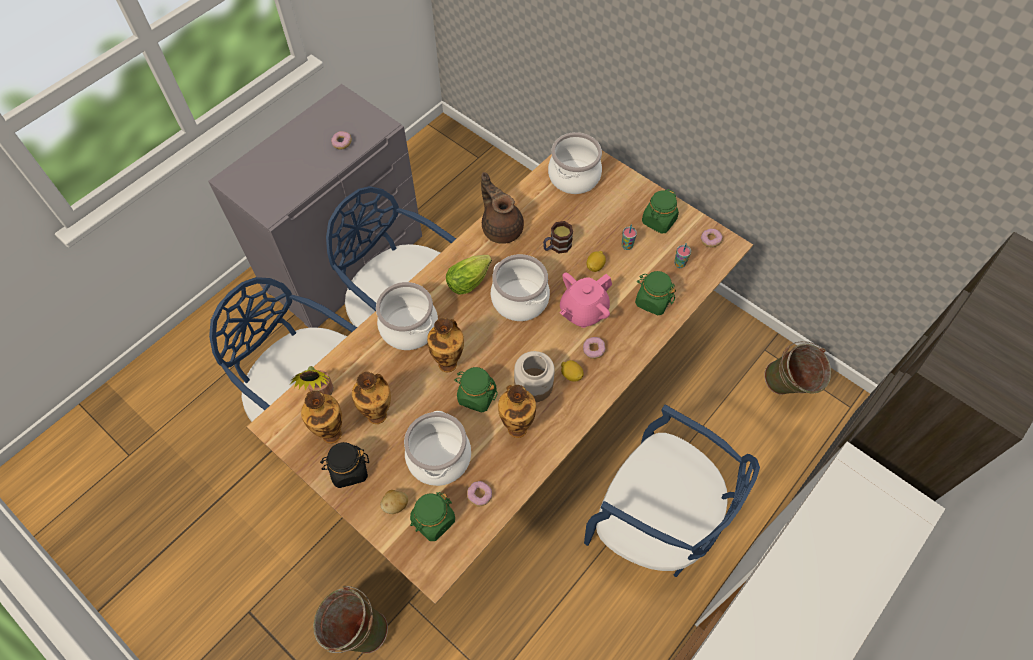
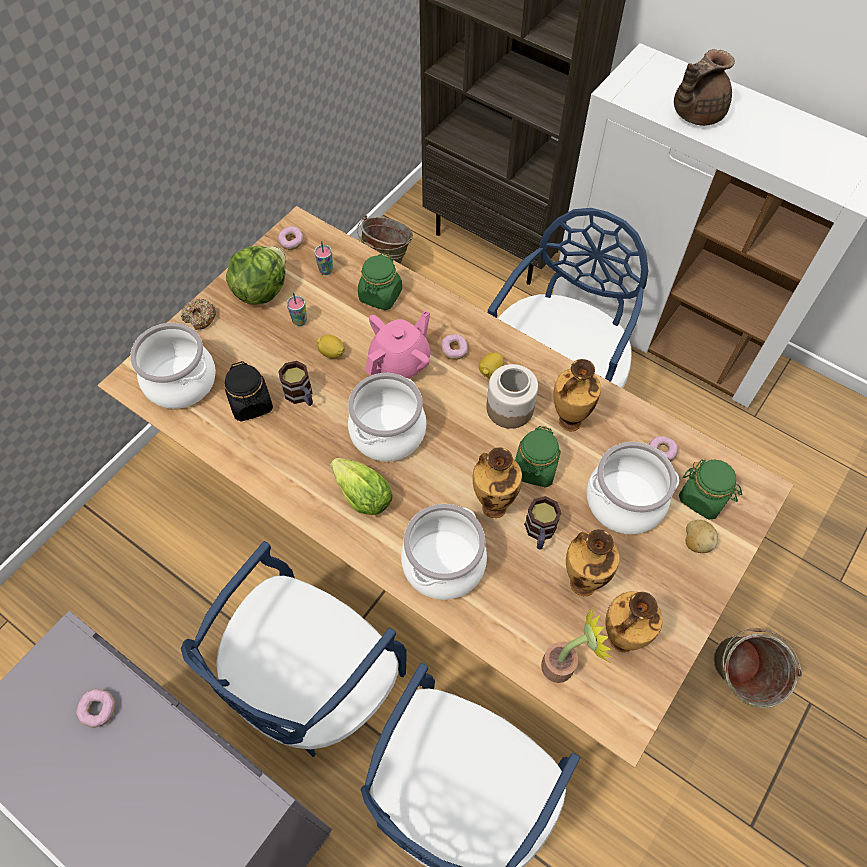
camera: 95 degrees left, 0 degrees up
black jar [320,442,369,488] -> black jar moved to [225,361,273,421]
brown teapot [481,172,524,244] -> brown teapot moved to [674,49,735,126]
pink teapot [560,273,612,328] -> pink teapot turned 90 degrees counterclockwise [365,311,430,379]
green jar [642,189,679,234] -> lettuce [226,246,286,304]
none -> donut [180,299,216,330]
none -> mug [524,496,561,550]

